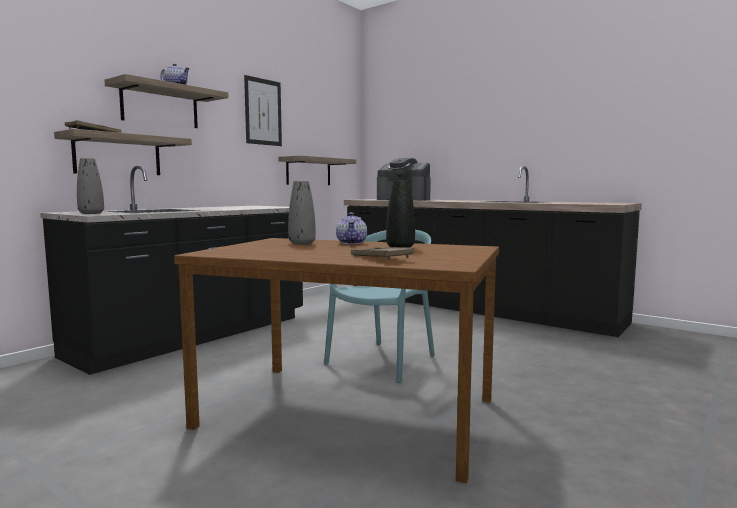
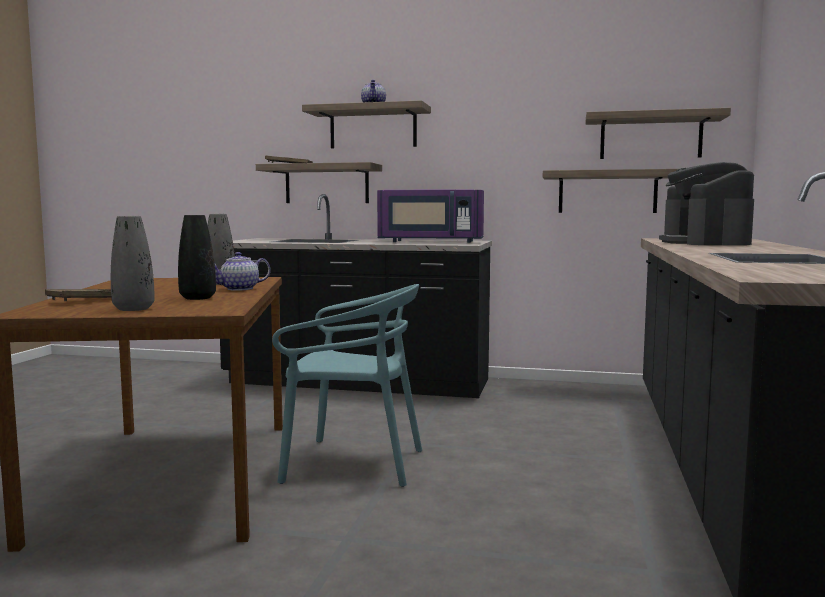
camera: 65 degrees right, 0 degrees up
grey vase [77,158,104,214] -> grey vase moved to [111,216,155,311]
picture [244,75,282,146] -> none
none -> purple microwave [377,189,484,243]
none -> shelf [586,108,731,159]

